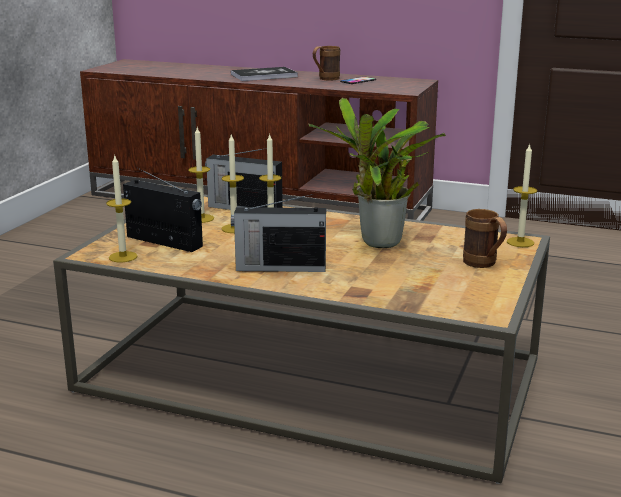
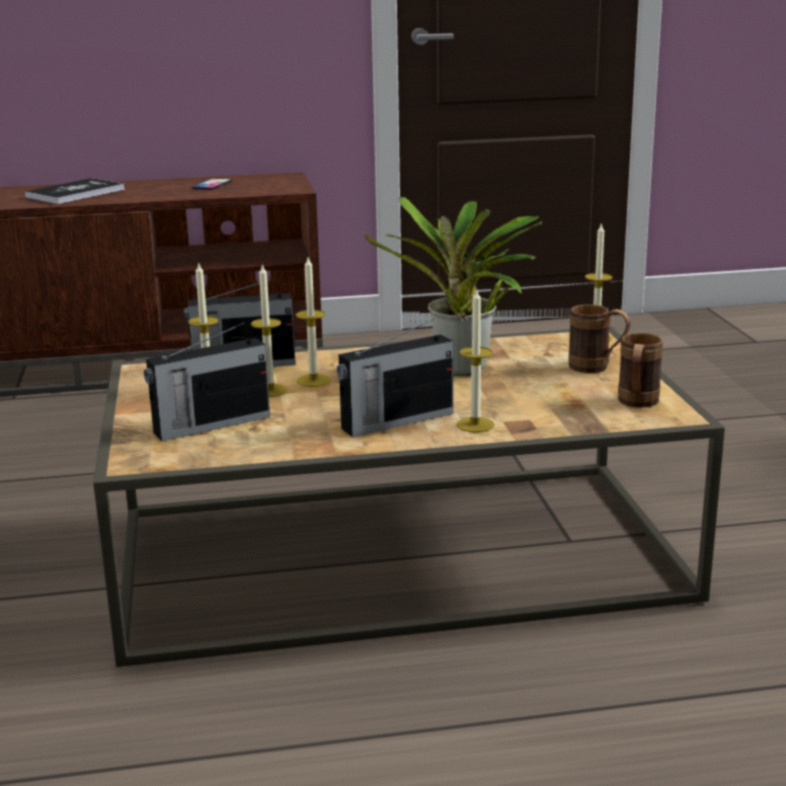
camera: 30 degrees left, 0 degrees up
candle [106,156,138,262] -> candle moved to [457,288,495,432]
radio [123,168,203,252] -> radio turned 150 degrees clockwise [144,322,270,441]
brown mug [313,46,340,81] -> brown mug moved to [618,333,663,407]

